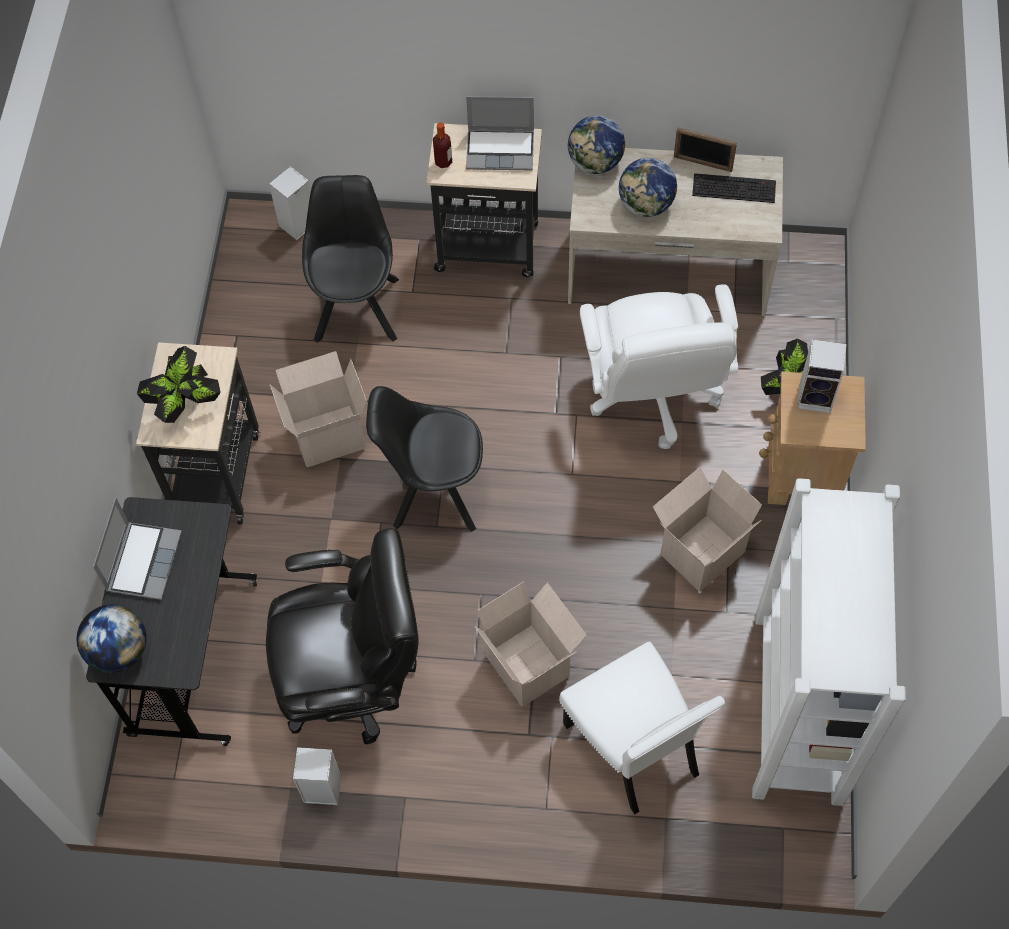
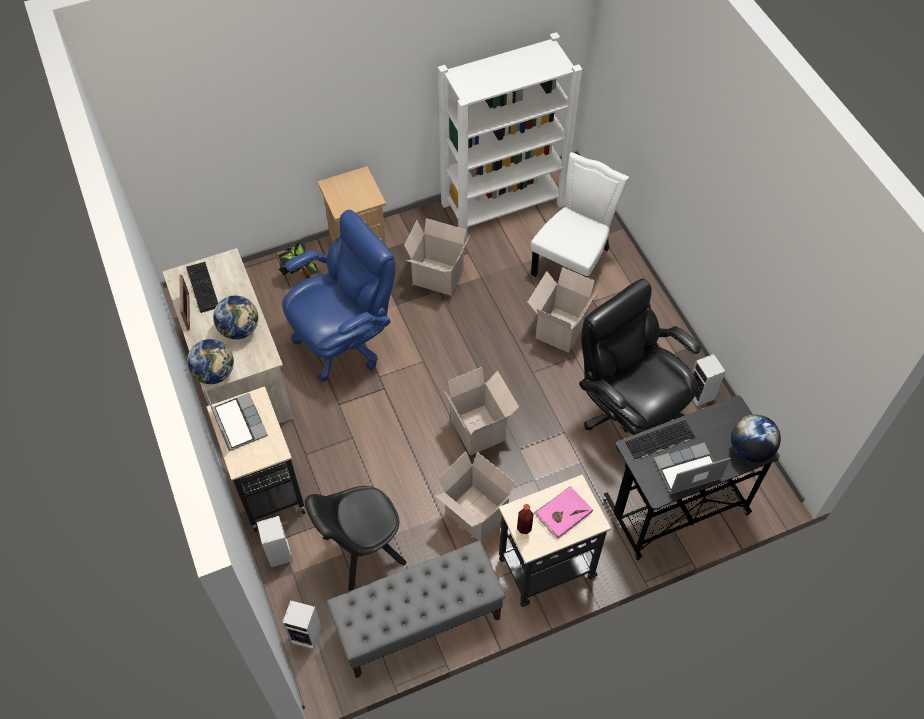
camera: 120 degrees left, 5 degrees down
potted plant [137,346,221,423] -> pink book [534,486,593,539]
black chair [366,386,483,532] -> cardboard box [444,367,519,456]
bottle [433,122,452,168] -> bottle moved to [517,504,534,534]
white office chair [580,284,738,449] -> blue office chair [282,210,395,382]
speaker [797,339,846,413] -> speaker moved to [257,516,293,567]
none -> grey bench [327,541,506,678]
none -> keyboard [625,420,695,460]

